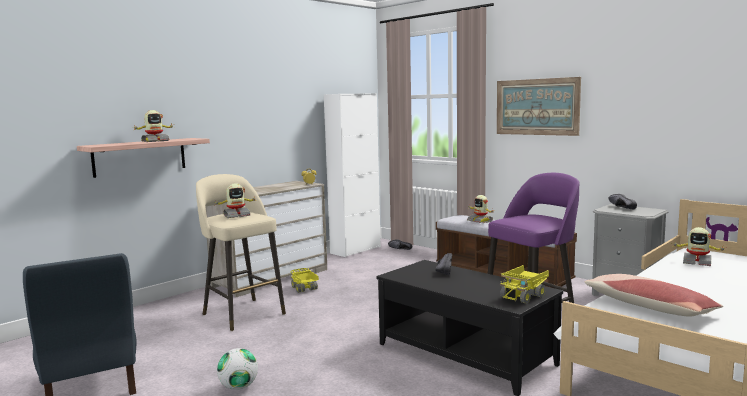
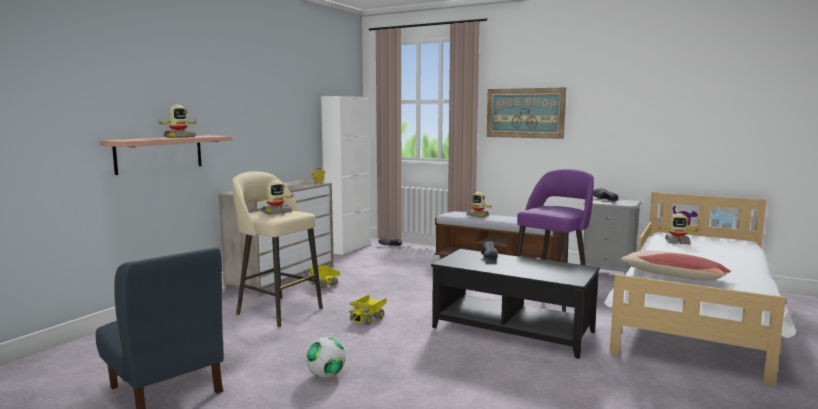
camera: 15 degrees left, 0 degrees up
toy truck [500,265,549,304] -> toy truck moved to [349,294,387,325]

